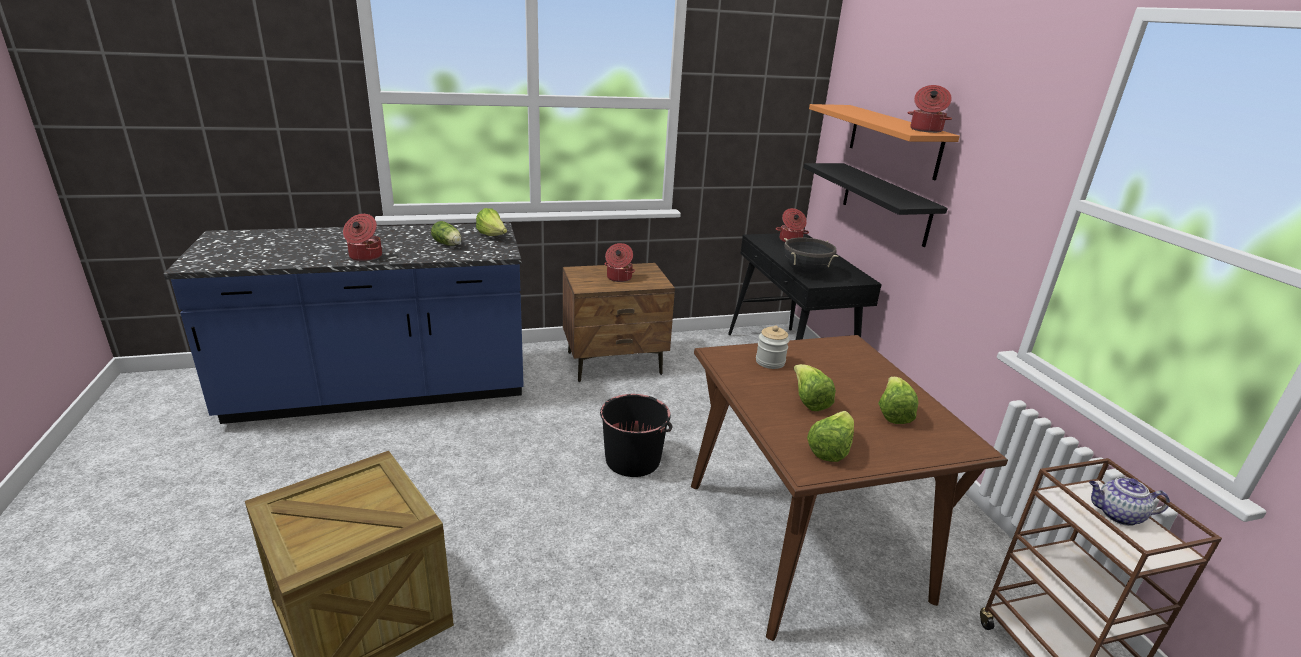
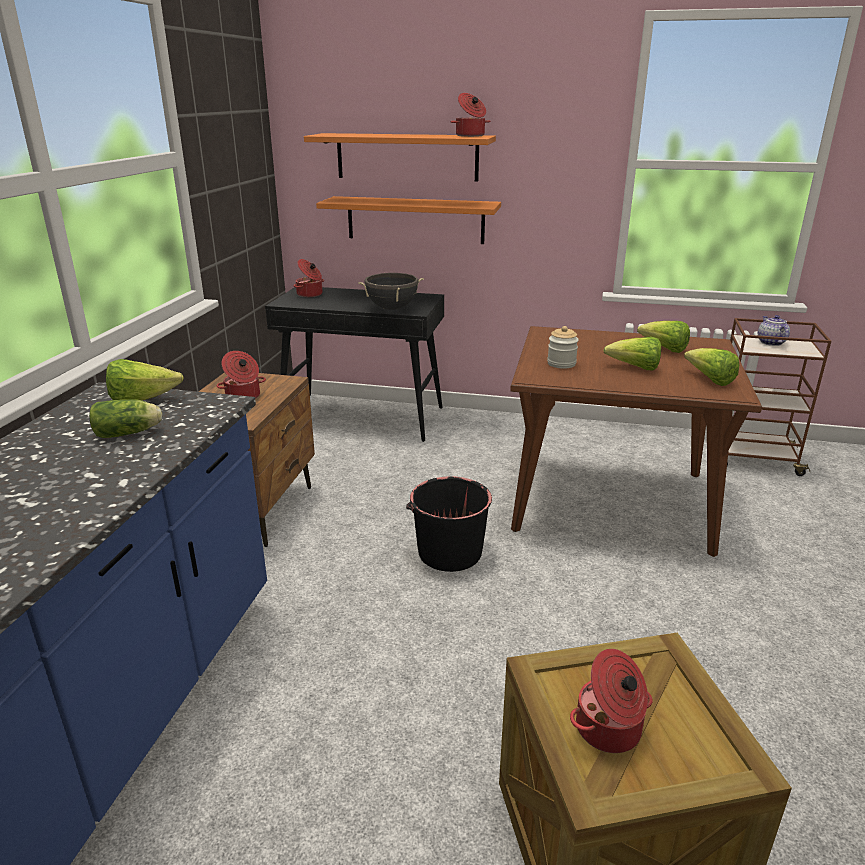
camera: 60 degrees left, 0 degrees up
cooking pot [343,214,382,261] -> cooking pot moved to [570,649,652,753]
black shelf [804,163,948,247] -> orange shelf [316,196,501,244]
teapot [1089,477,1170,526] -> teapot turned 135 degrees clockwise [758,315,790,346]

